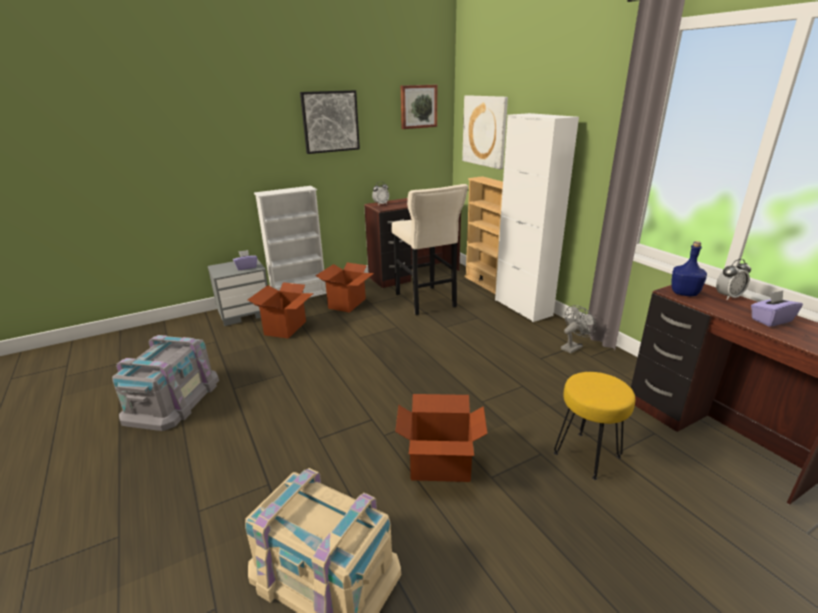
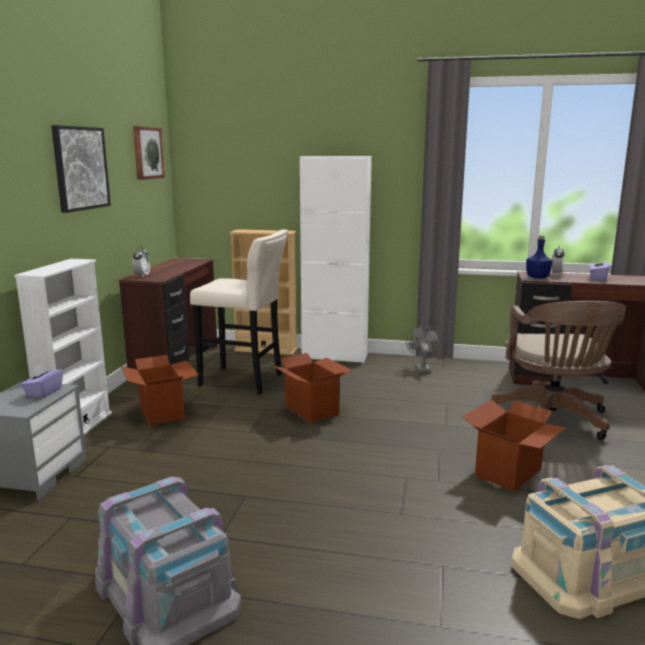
camera: 50 degrees left, 10 degrees down
cardboard box [248,282,314,339] -> cardboard box moved to [272,353,353,422]
picture [462,95,508,169] -> none
yellow stool [554,372,635,480] -> brown office chair [491,301,626,440]

